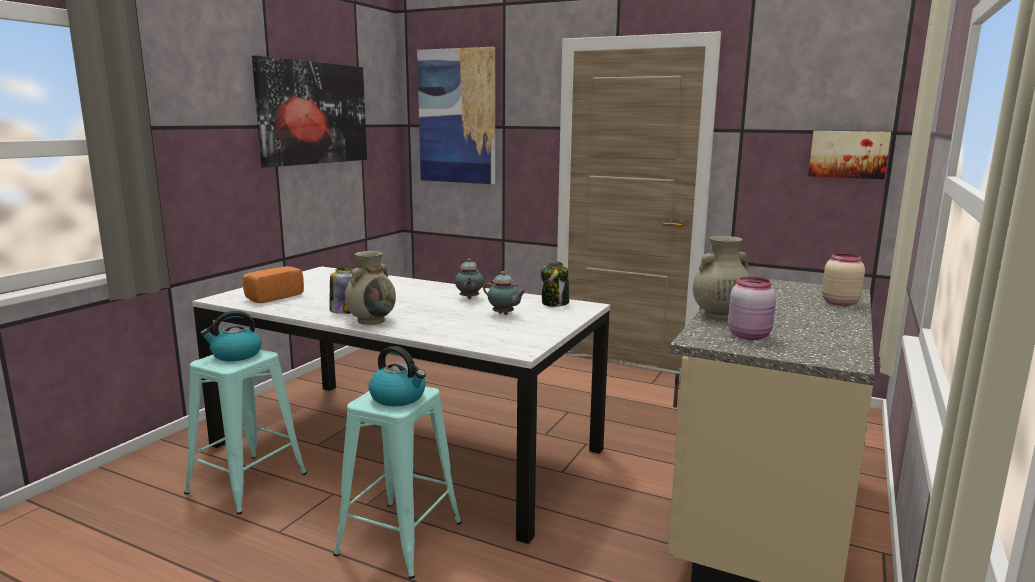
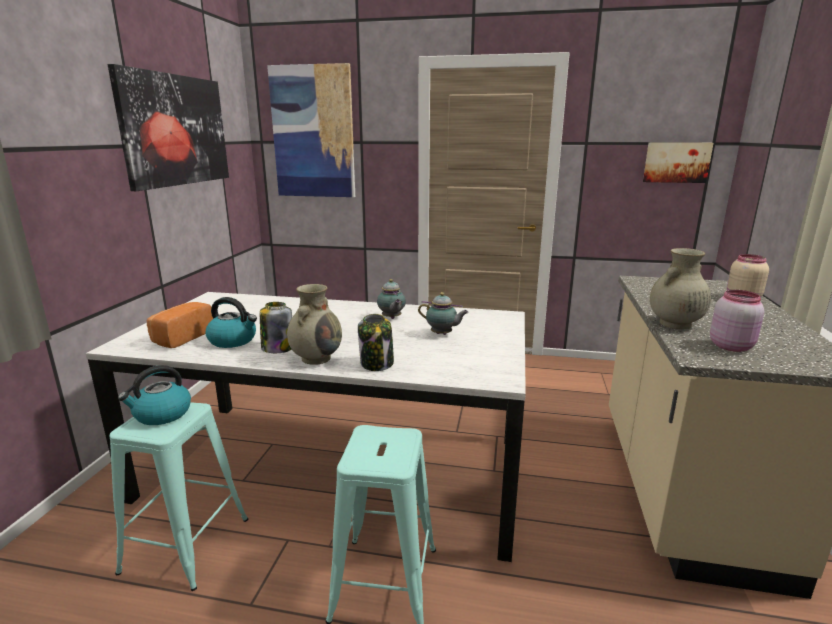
camera: 15 degrees left, 5 degrees up
kettle [368,346,426,406] -> kettle moved to [205,297,257,348]
jar [541,261,569,307] -> jar moved to [358,314,394,371]

